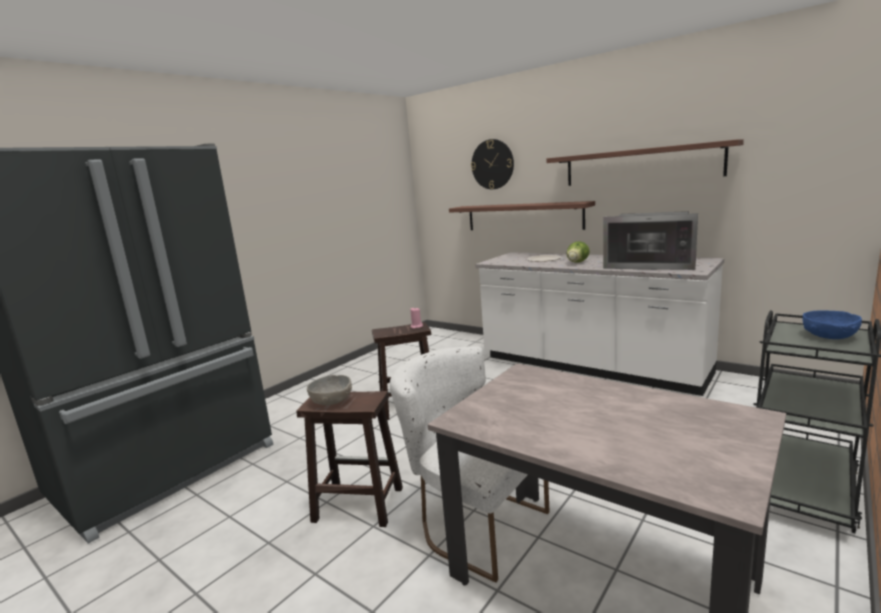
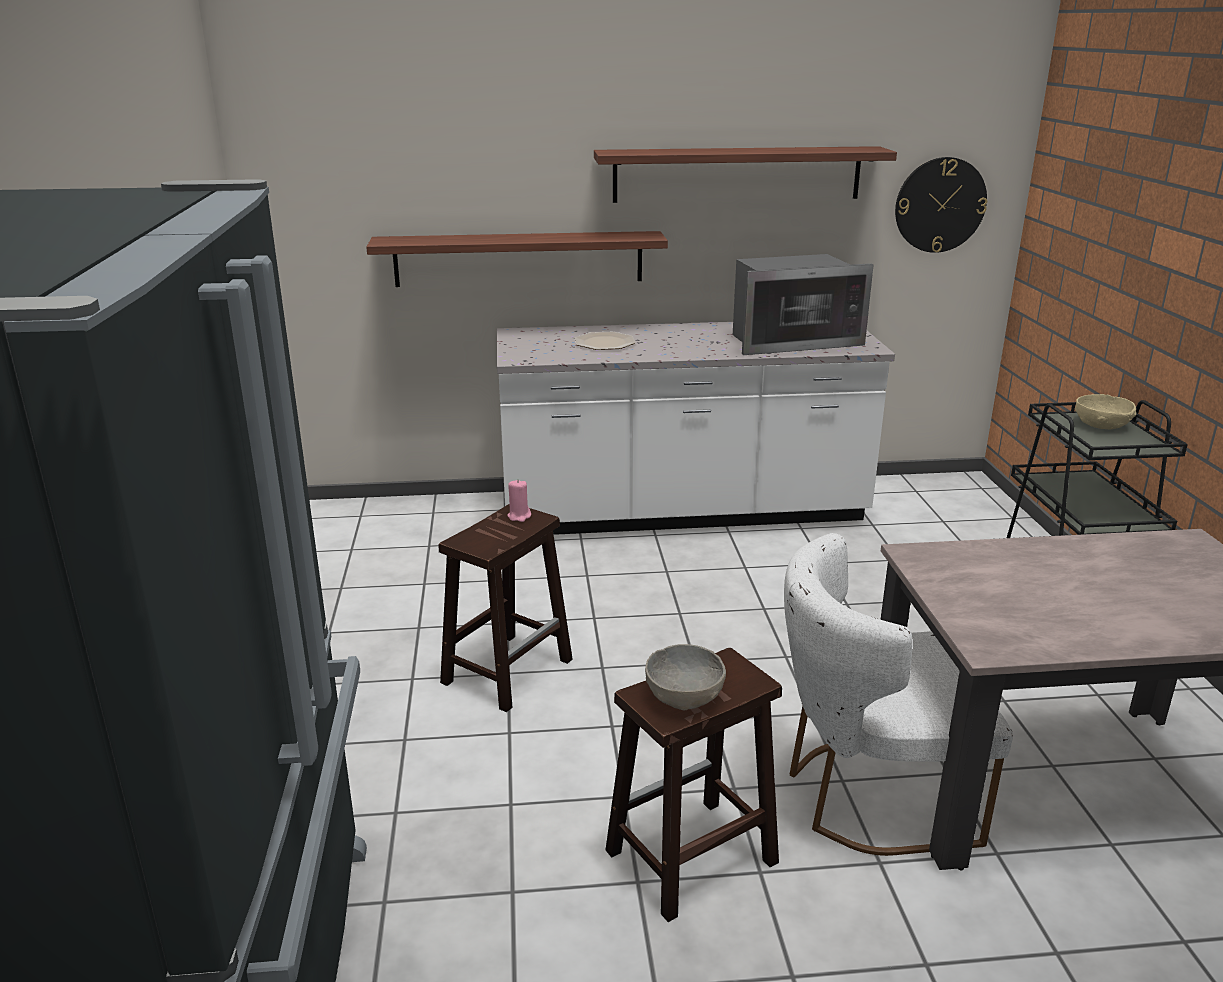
camera: 45 degrees left, 10 degrees up
wall clock [471,139,514,189] -> wall clock moved to [895,157,987,253]
lettuce [566,241,590,263] -> none
blue bowl [803,311,862,339] -> beige bowl [1075,394,1136,429]

